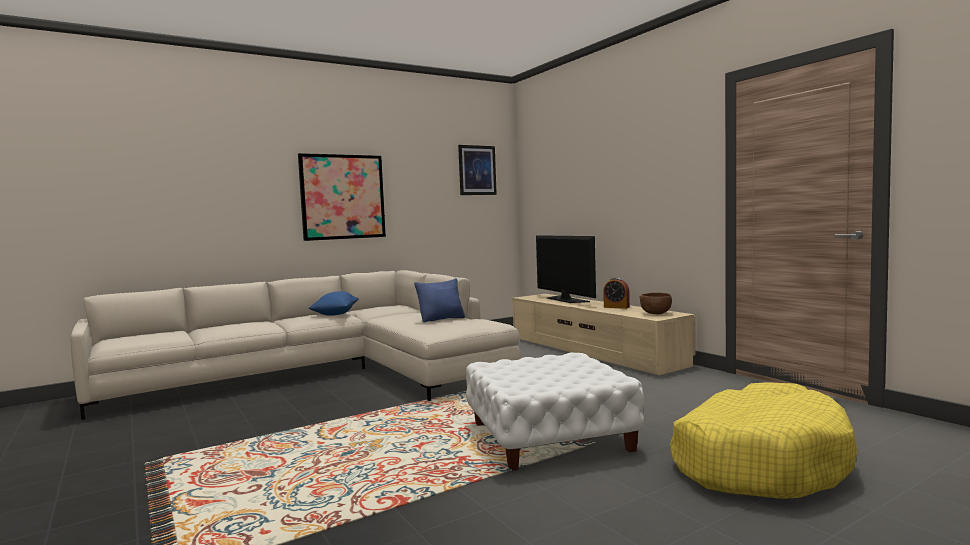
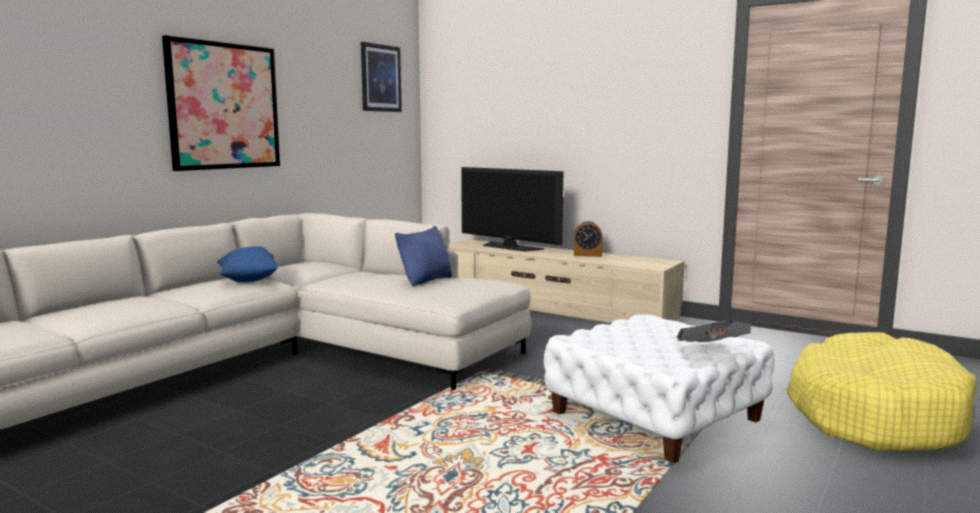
camera: 25 degrees left, 5 degrees up
brown bowl [639,293,672,314] -> none
none -> newspaper [677,321,751,342]

